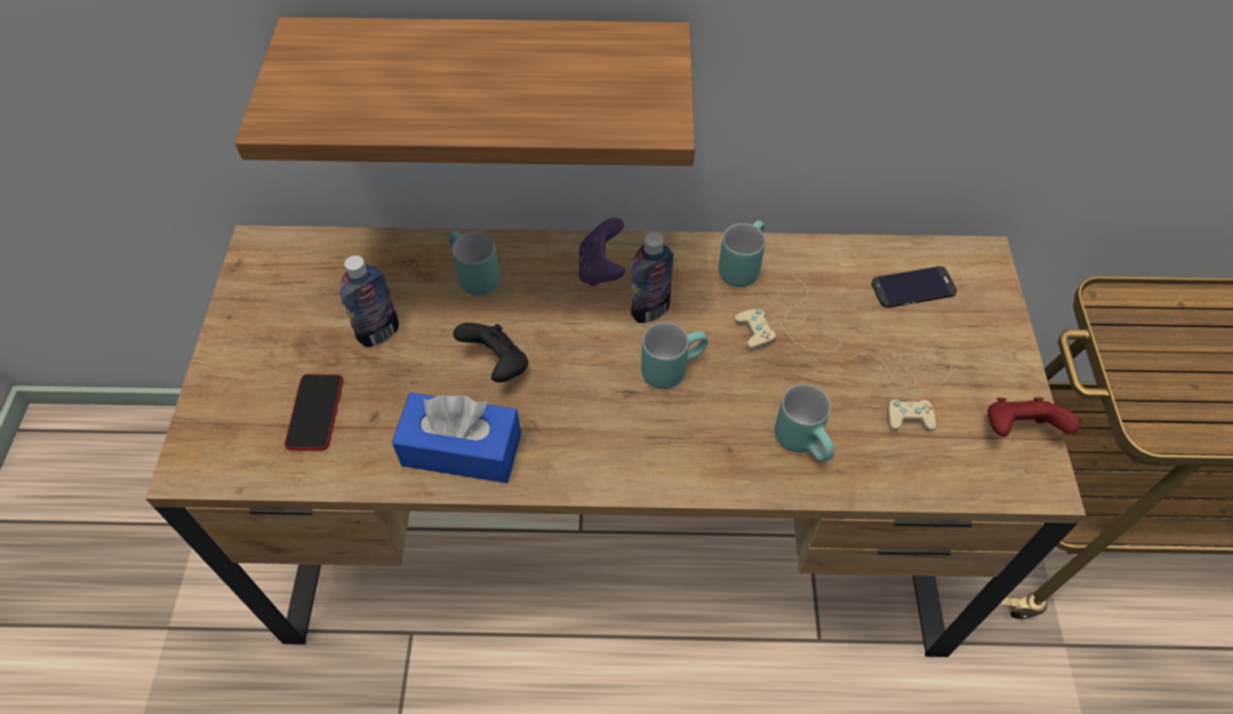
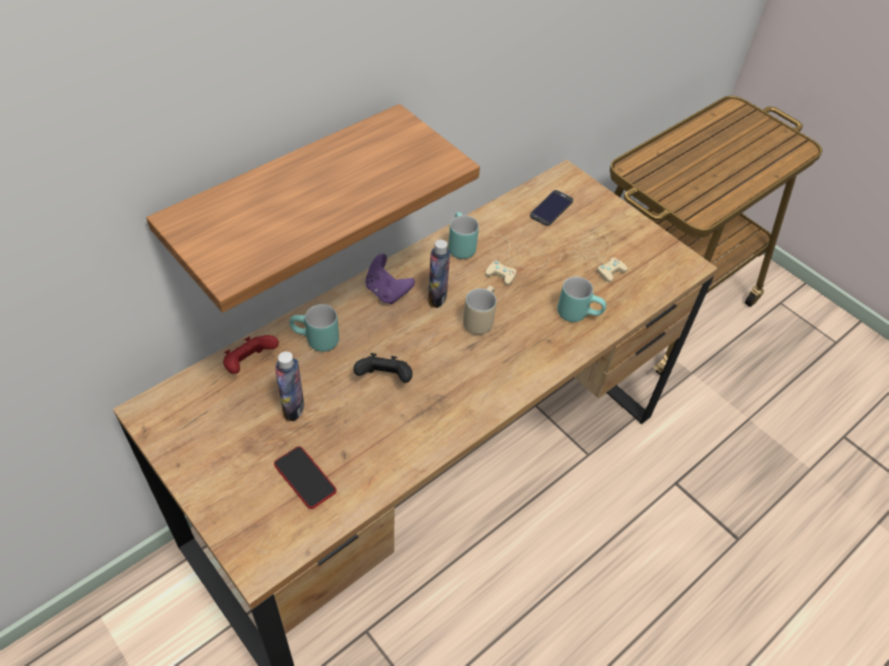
camera: 45 degrees left, 5 degrees down
blue tissue box [392,393,521,483] -> none
turquoise mug [641,322,708,389] -> beige mug [463,286,497,335]
red game controller [988,397,1080,437] -> red game controller moved to [223,335,279,374]

